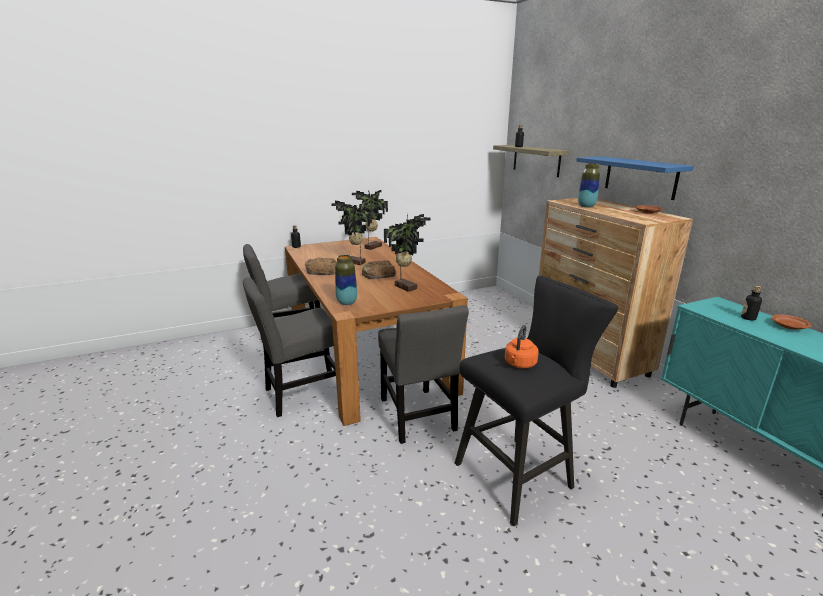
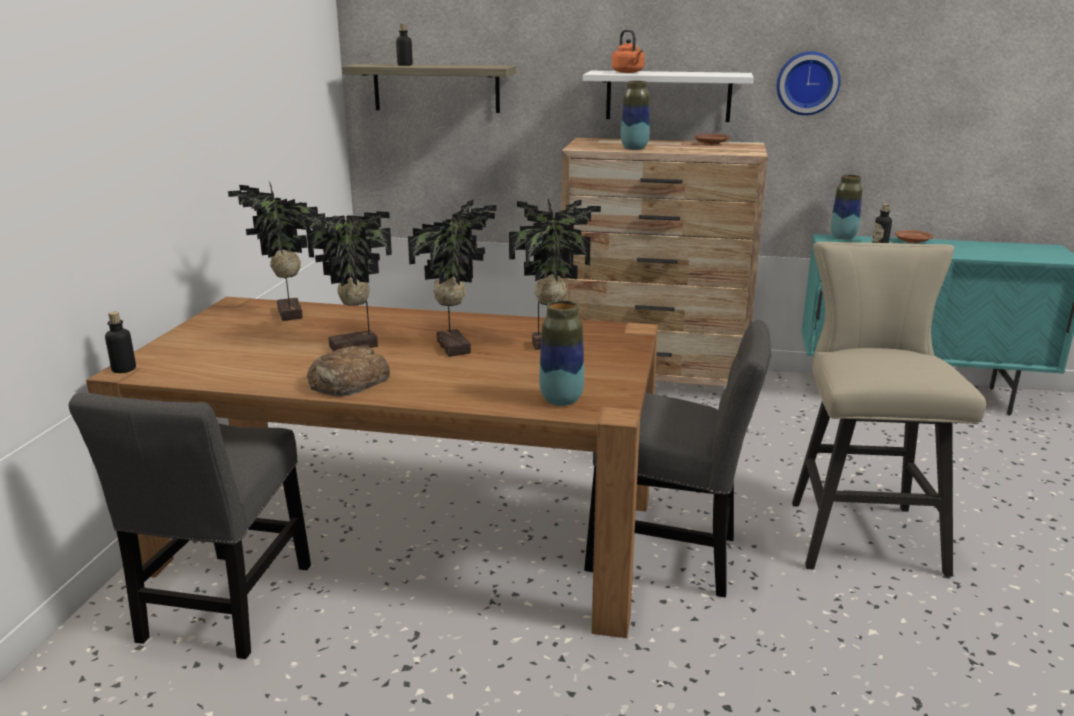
camera: 55 degrees left, 0 degrees up
grey chair [243,277,336,417] -> none
bread [362,261,397,279] -> potted plant [408,200,497,356]
black stool [455,275,618,526] -> beige stool [792,242,986,577]
orange kettle [505,325,539,369] -> orange kettle moved to [612,29,645,73]
blue shelf [576,156,694,200] -> white shelf [583,71,753,122]
none -> wall clock [777,51,840,115]
none -> vase [831,175,862,240]

